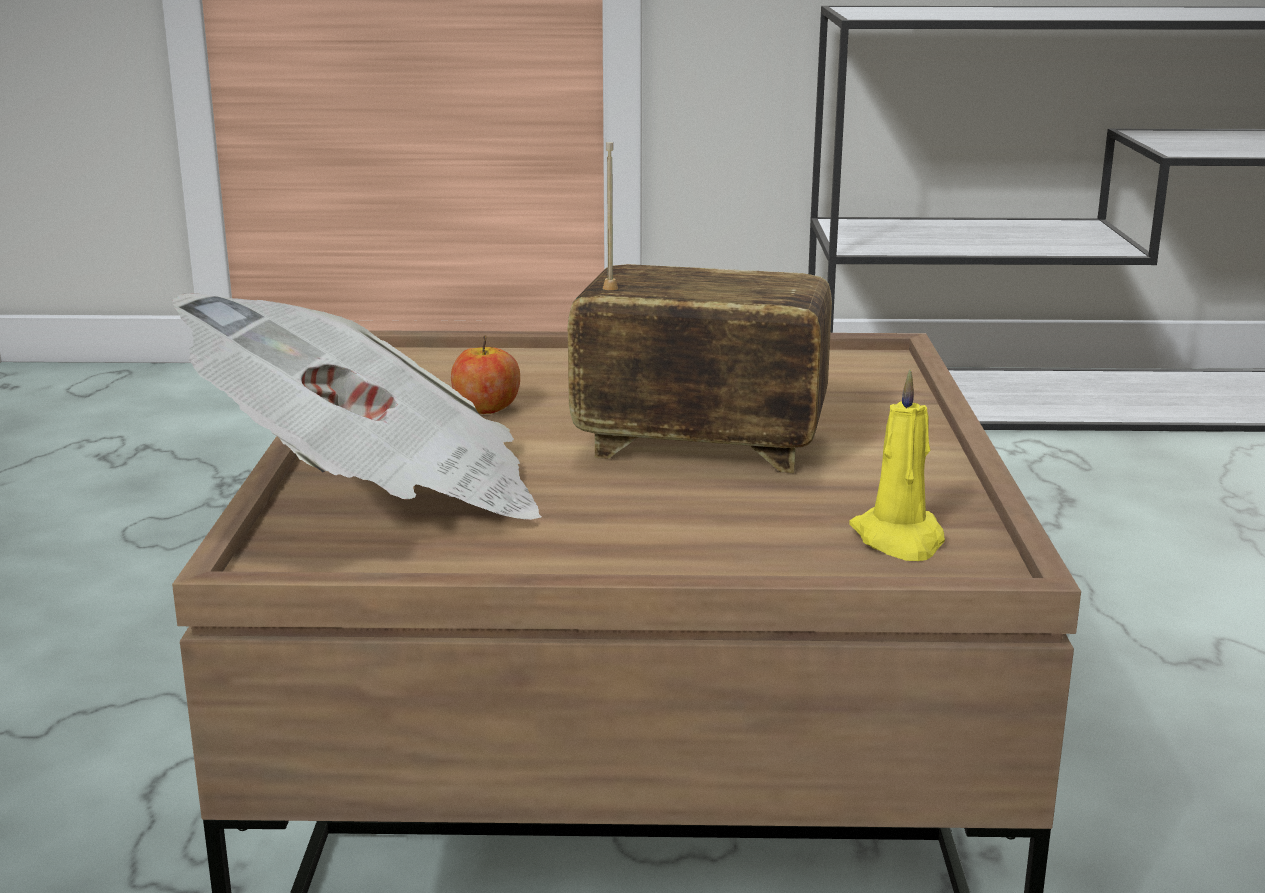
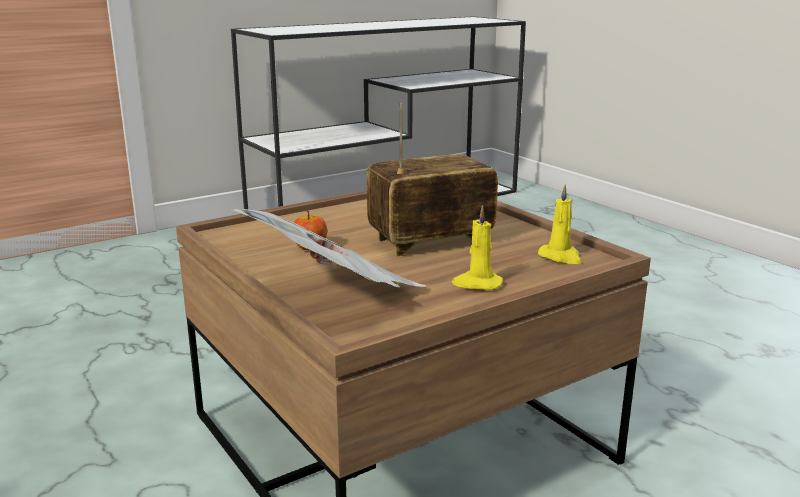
camera: 35 degrees left, 0 degrees up
none -> yellow candle [452,205,503,290]

